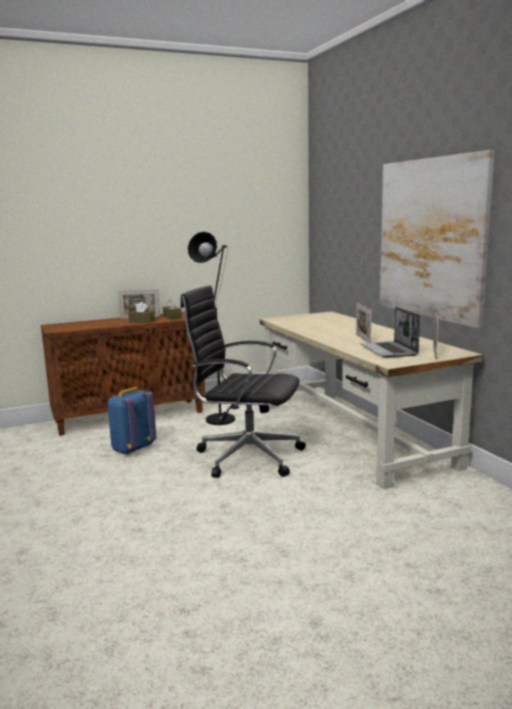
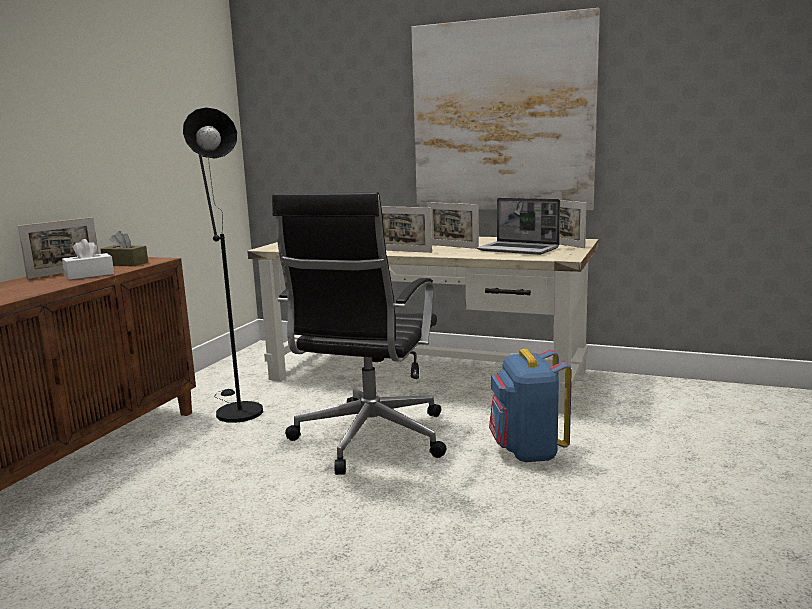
camera: 45 degrees left, 0 degrees up
blue backpack [107,387,156,455] -> blue backpack moved to [489,349,572,463]
brown tissue box [128,302,155,323] -> white tissue box [62,239,114,280]
black office chair [180,285,306,478] -> black office chair turned 45 degrees counterclockwise [272,192,446,475]
none -> picture frame [381,206,432,253]

